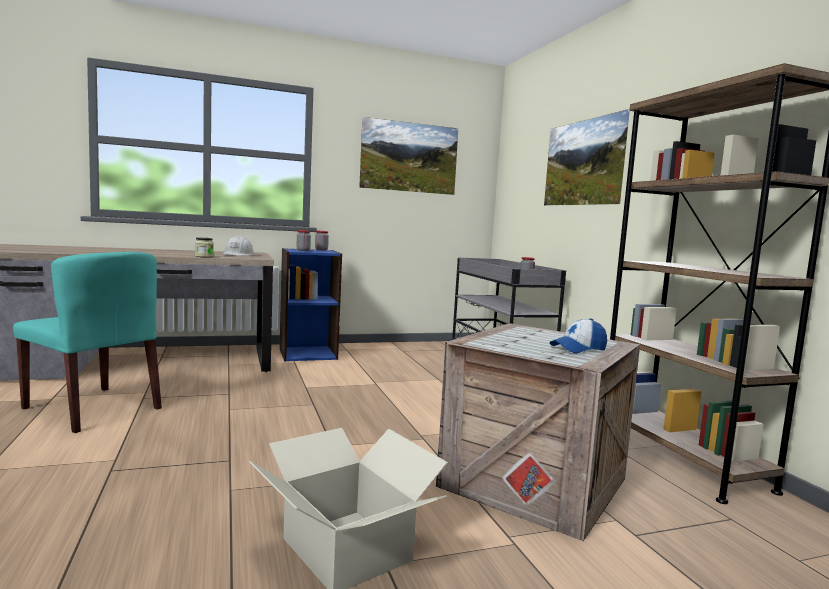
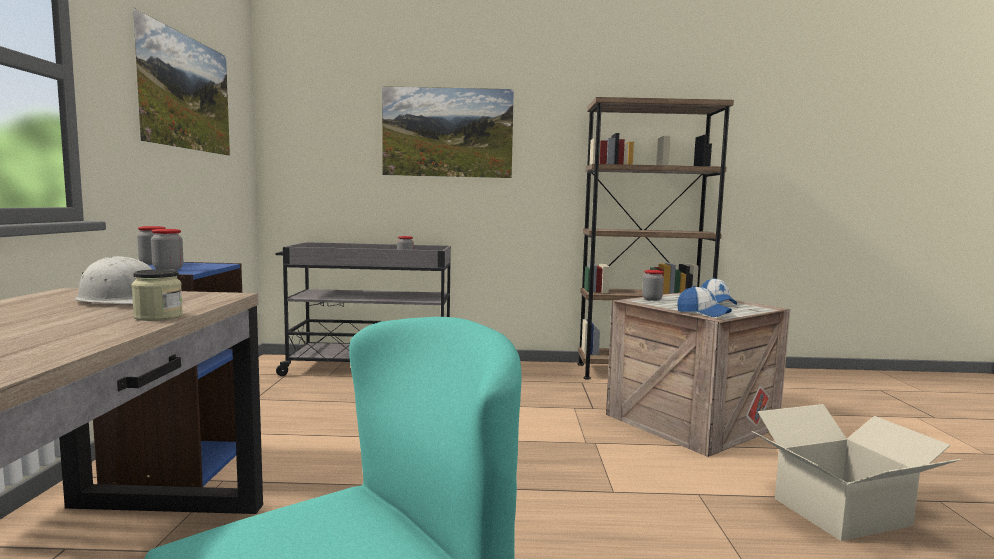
camera: 70 degrees left, 0 degrees up
none -> jar [642,270,664,301]
none -> cap [677,286,732,317]

